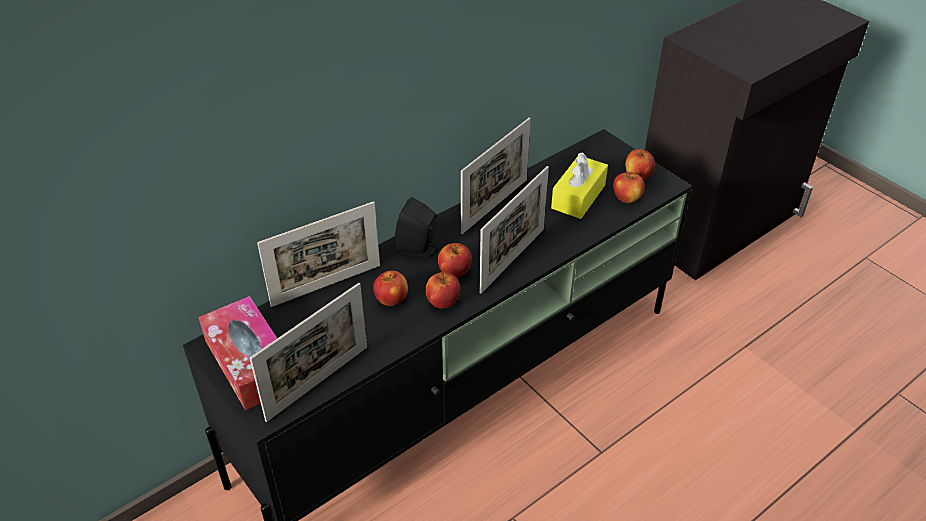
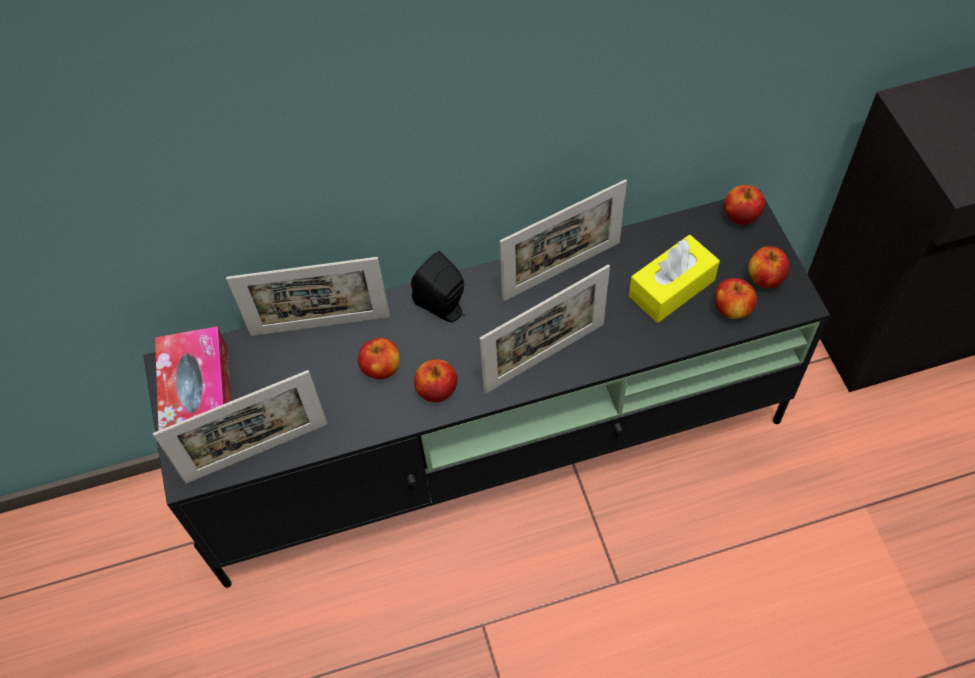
camera: 25 degrees right, 15 degrees up
apple [438,243,472,278] -> apple moved to [724,185,765,225]

